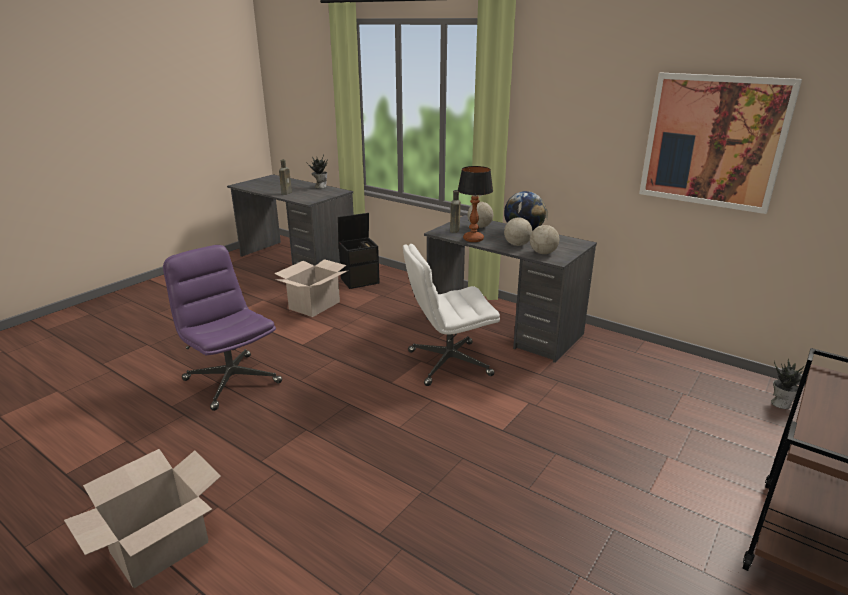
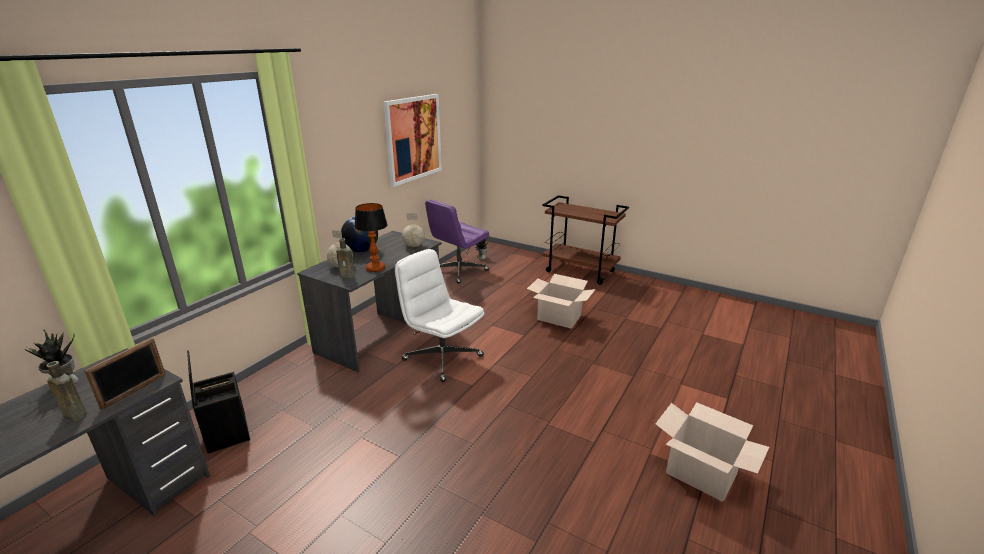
camera: 95 degrees left, 0 degrees up
purple office chair [163,245,282,411] -> purple office chair moved to [425,199,490,284]
cardboard box [274,259,349,317] -> cardboard box moved to [527,274,596,328]
white office chair [403,244,500,386] -> white office chair turned 150 degrees clockwise [395,249,484,382]
globe [504,202,532,246] -> none
none -> picture frame [84,338,166,410]

